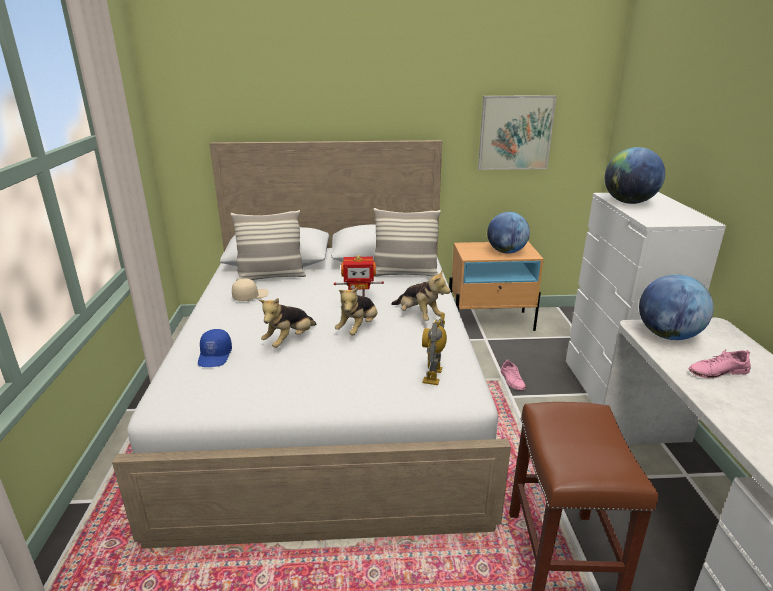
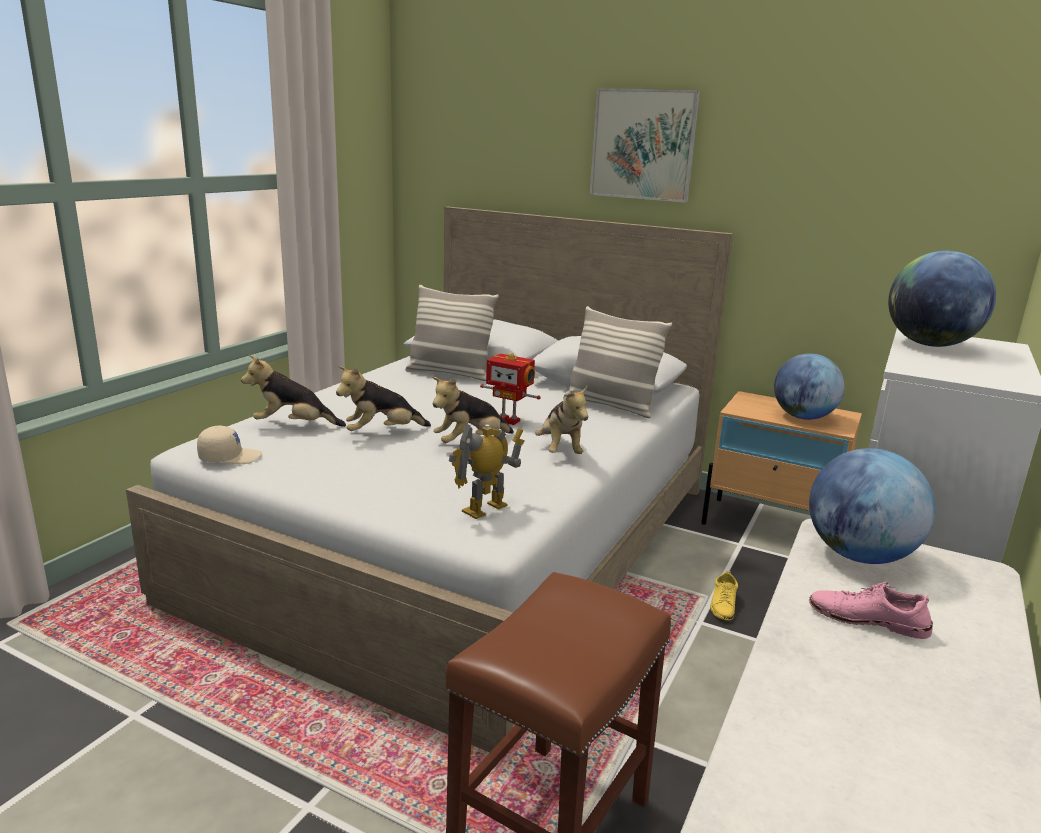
camera: 30 degrees right, 5 degrees down
blue cap [198,329,232,367] -> plush toy [241,355,346,427]
beige cap [232,278,269,301] -> beige cap moved to [197,426,262,464]
picture [478,95,556,170] -> picture moved to [590,88,700,202]
pink shoe [501,360,526,390] -> yellow shoe [710,571,738,620]

